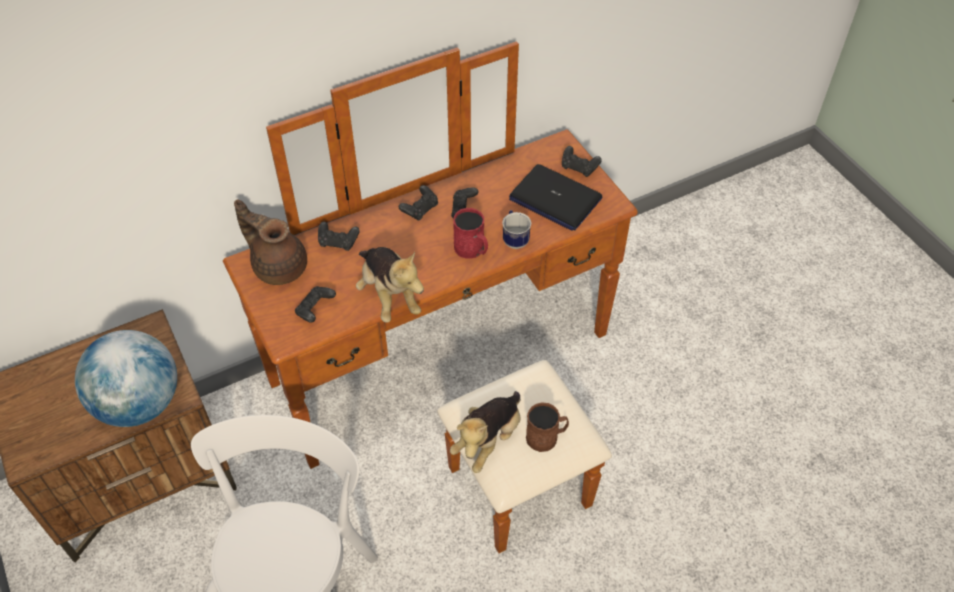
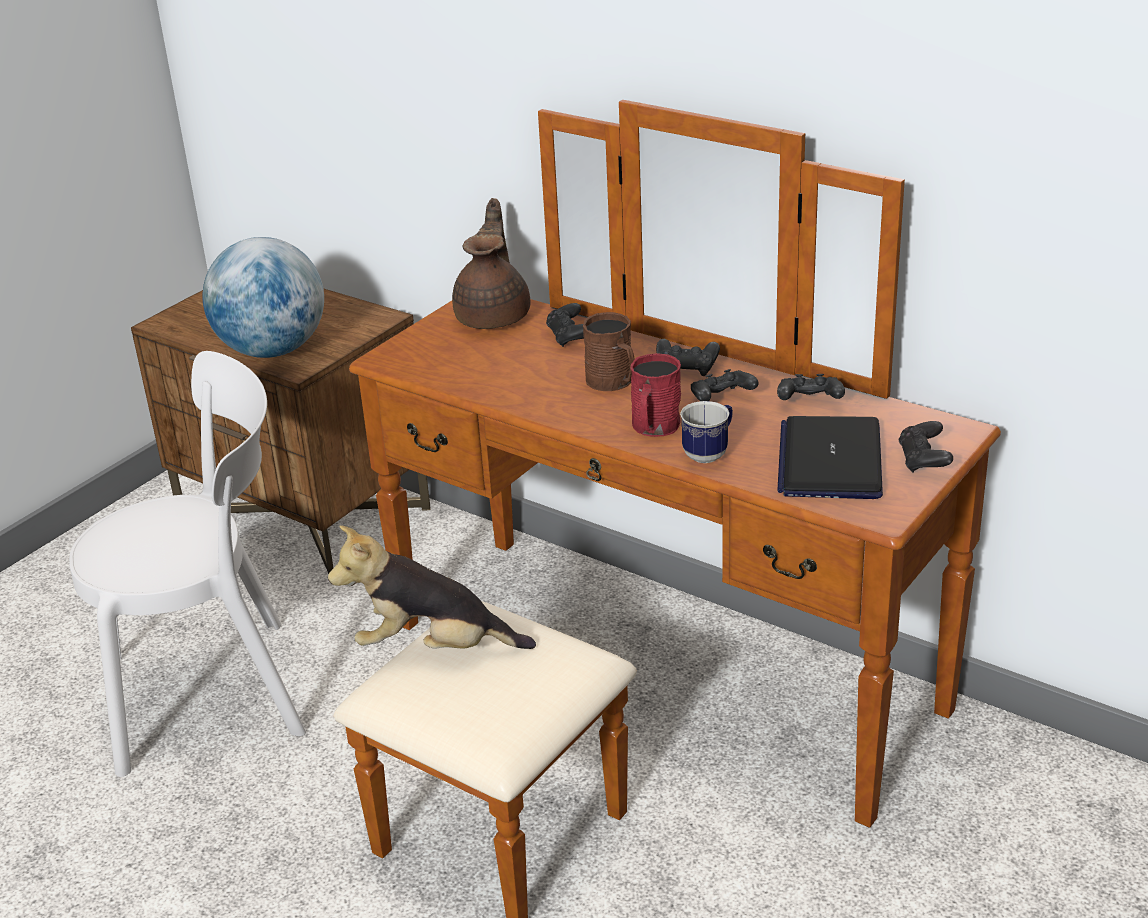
camera: 65 degrees right, 20 degrees down
black game controller [295,286,336,323] -> black game controller moved to [777,374,845,400]
plush toy [356,247,424,322] -> none
brown mug [526,402,569,452] -> brown mug moved to [583,312,635,391]

